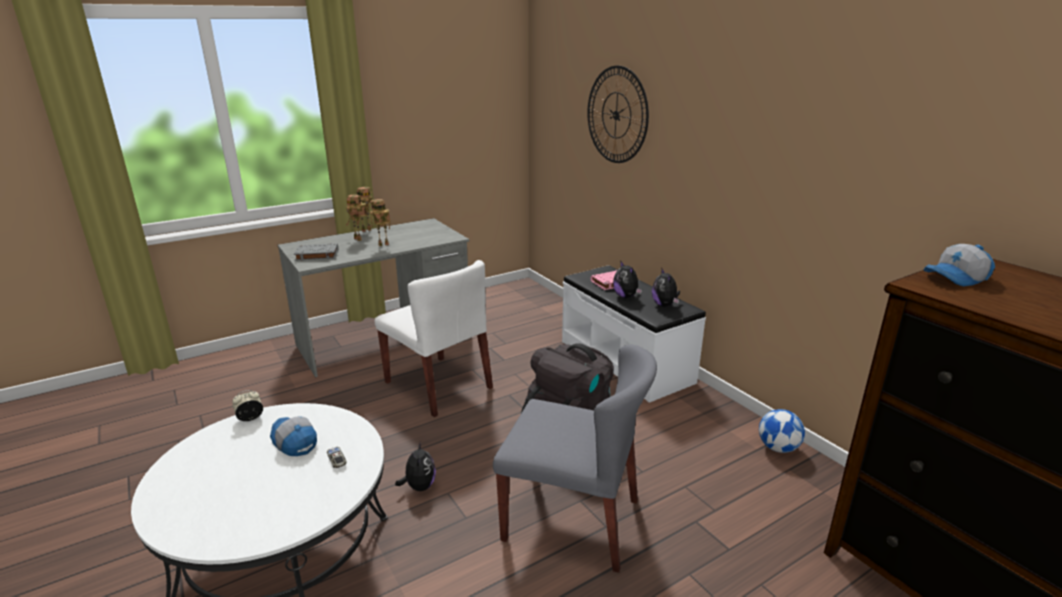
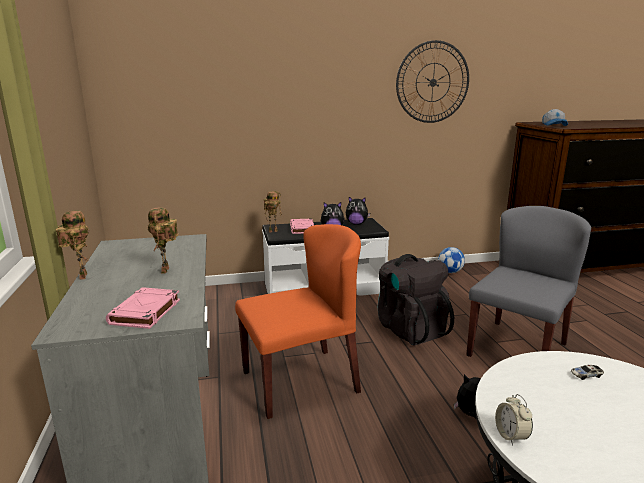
camera: 70 degrees left, 5 degrees down
cap [270,416,317,456] -> none
grey book [294,243,338,261] -> pink book [106,287,180,329]
toy robot [346,194,367,241] -> toy robot moved to [264,191,282,233]
white chair [375,260,493,417] -> orange chair [235,224,361,419]
wall clock [587,66,649,163] -> wall clock moved to [396,40,469,123]

